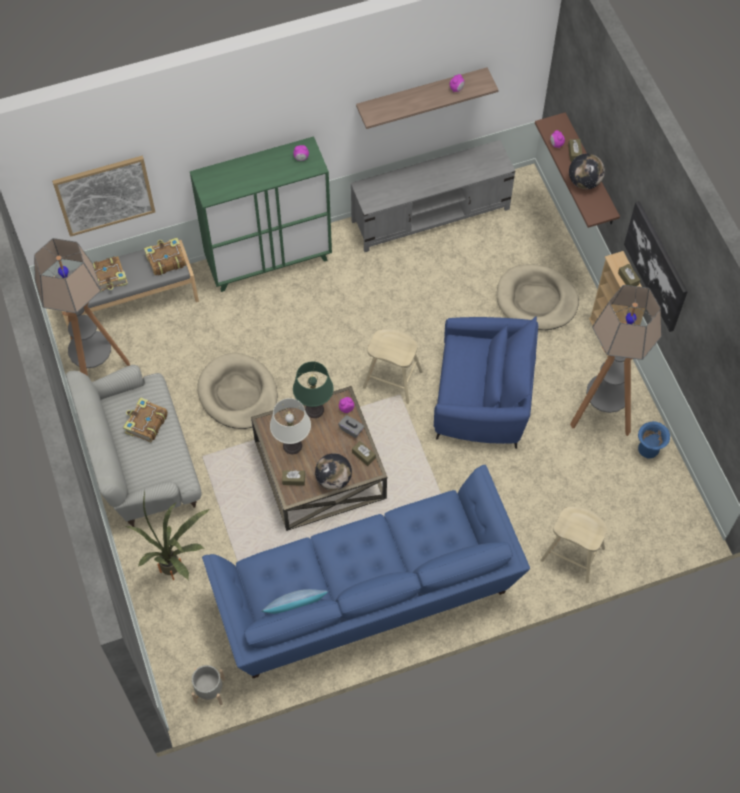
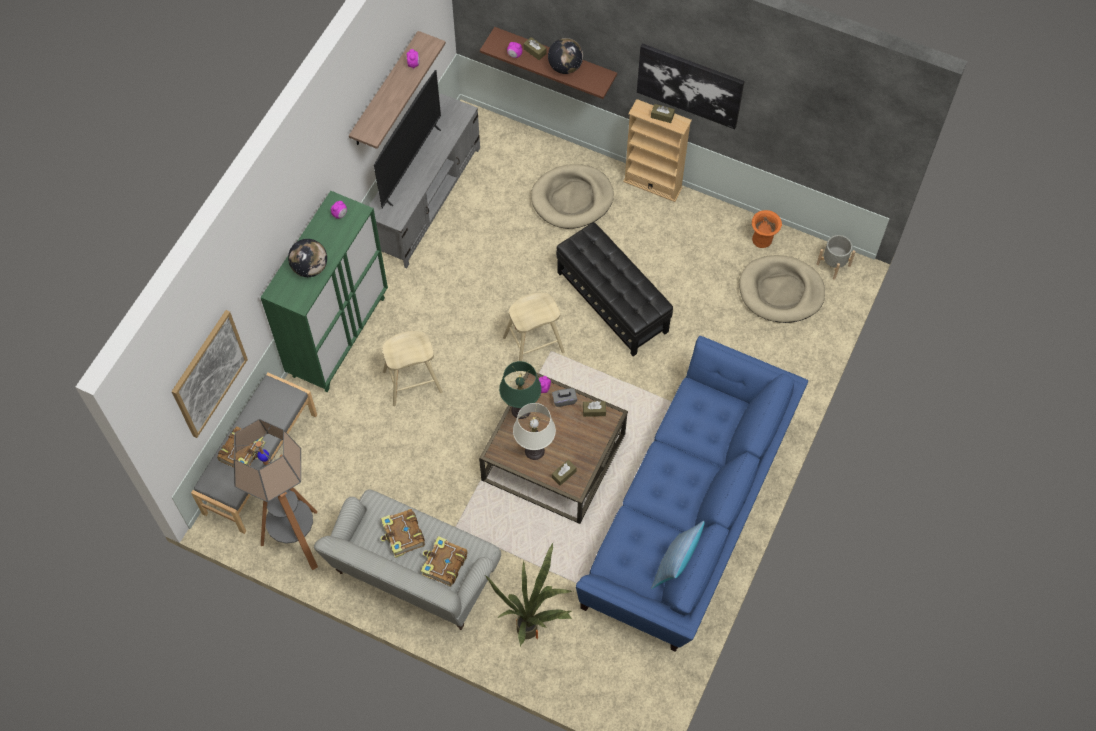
camera: 45 degrees left, 0 degrees up
book [144,238,186,276] -> book moved to [421,536,468,586]
grey planter [191,665,225,705] -> grey planter moved to [817,235,856,280]
beige dog bed [197,353,278,429] -> beige dog bed moved to [739,255,825,323]
globe [315,453,352,490] -> globe moved to [288,239,327,277]
blue armchair [434,317,538,449] -> black ottoman [556,222,673,356]
beige stool [540,507,607,583] -> beige stool moved to [382,331,443,406]
floor lamp [570,285,662,436] -> none
blue vase [638,421,670,459] -> orange vase [752,210,782,248]
none -> television [374,70,441,208]

